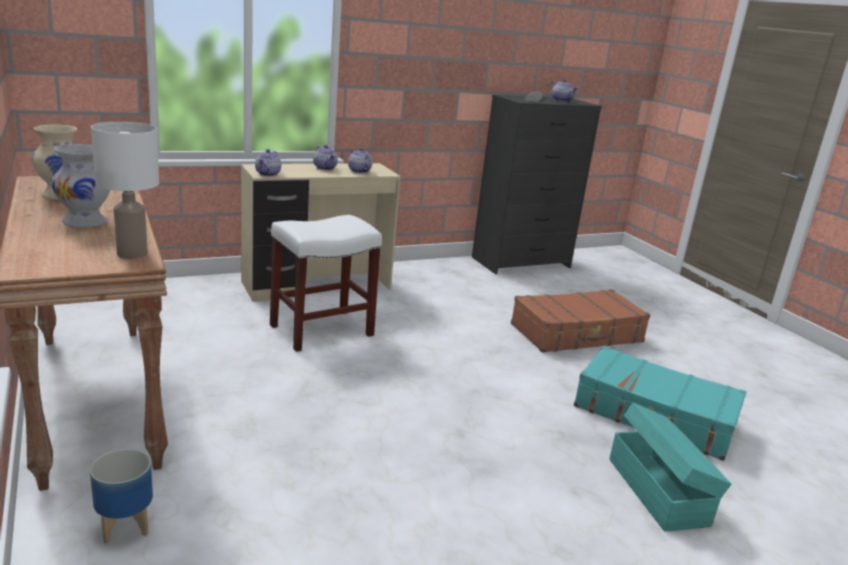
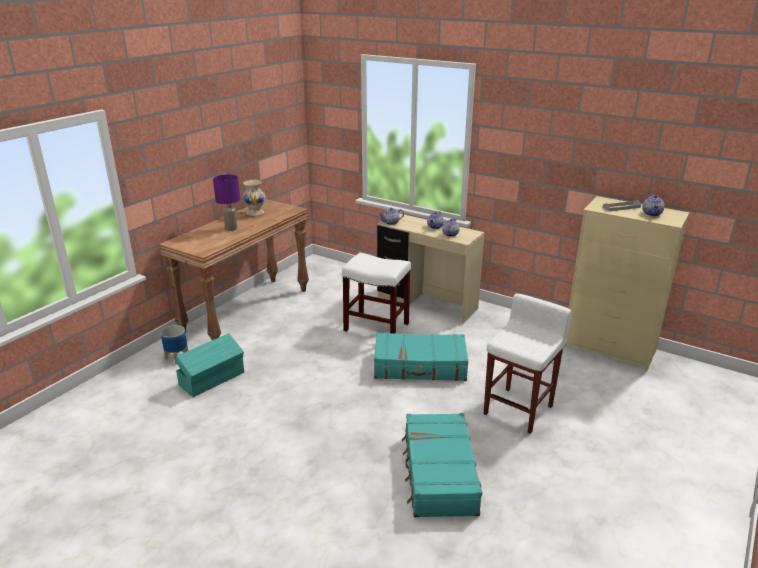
camera: 60 degrees right, 5 degrees up
white vase [52,144,110,228] -> purple table lamp [213,174,240,231]
white table lamp [91,122,159,259] -> none
black dresser [472,94,602,274] -> beige dresser [564,196,690,372]
brown suitcase [511,289,650,353] -> white stool [484,294,572,434]
turquoise storage box [609,403,731,531] -> turquoise storage box moved to [176,333,244,397]
none -> turquoise suitcase [374,332,468,381]

